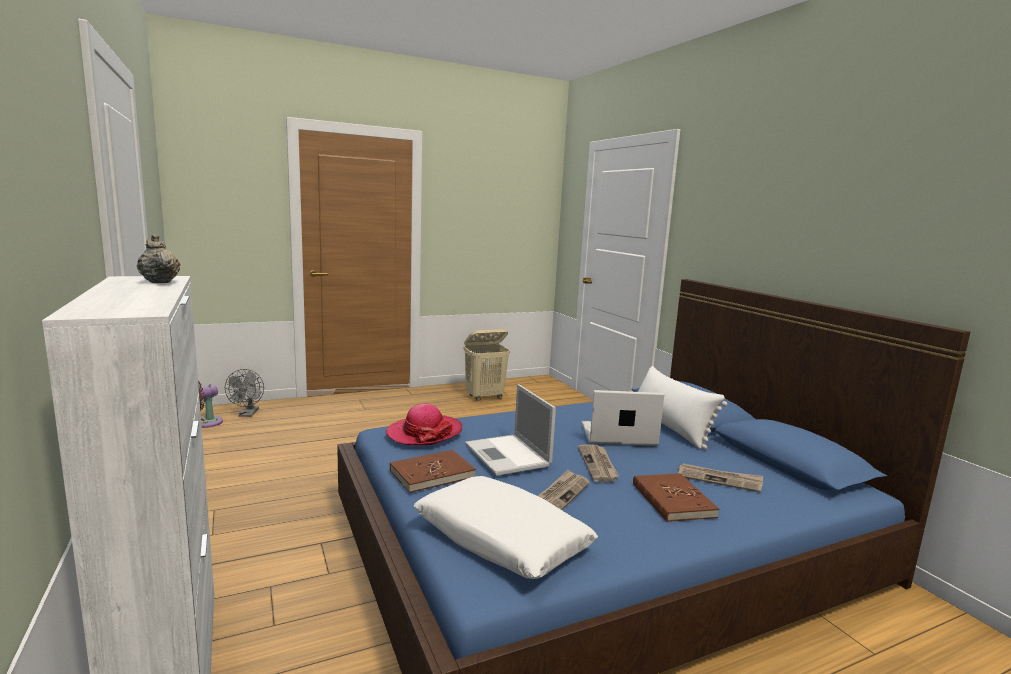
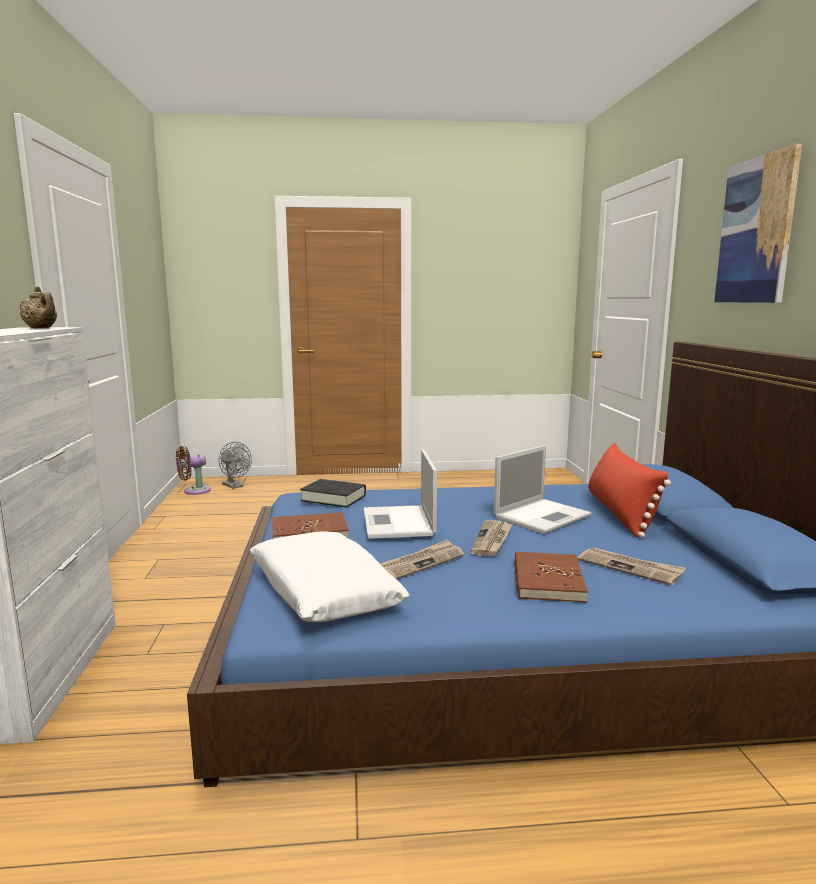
camera: 20 degrees right, 0 degrees up
beige teapot [137,234,181,283] -> beige teapot turned 150 degrees clockwise [20,286,57,329]
grey fan [225,369,264,417] -> grey fan turned 60 degrees counterclockwise [219,442,252,489]
hat [386,404,462,445] -> black book [300,479,366,508]
beige laundry basket [463,329,510,401] -> none
laptop [582,390,664,446] -> laptop turned 120 degrees clockwise [494,445,591,534]
white pillow [638,366,727,450] -> red pillow [588,443,671,538]
none -> picture [714,144,802,303]

